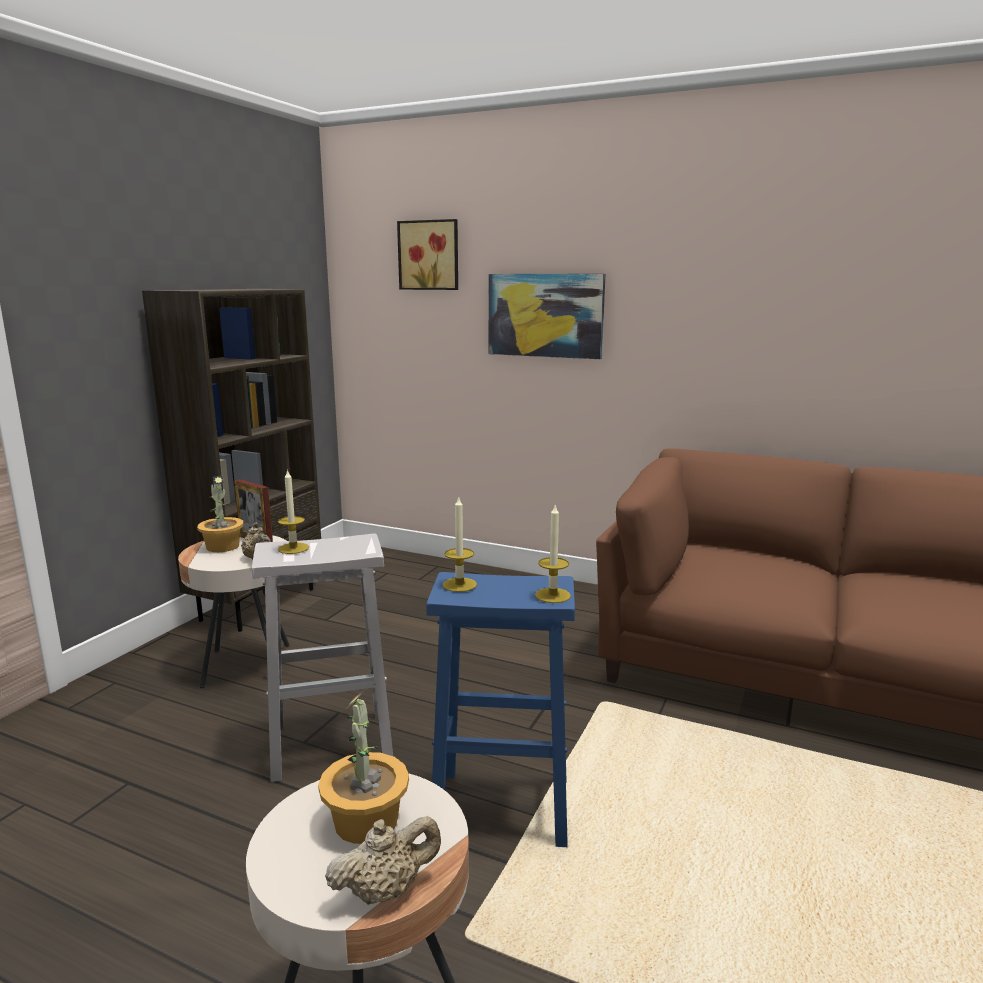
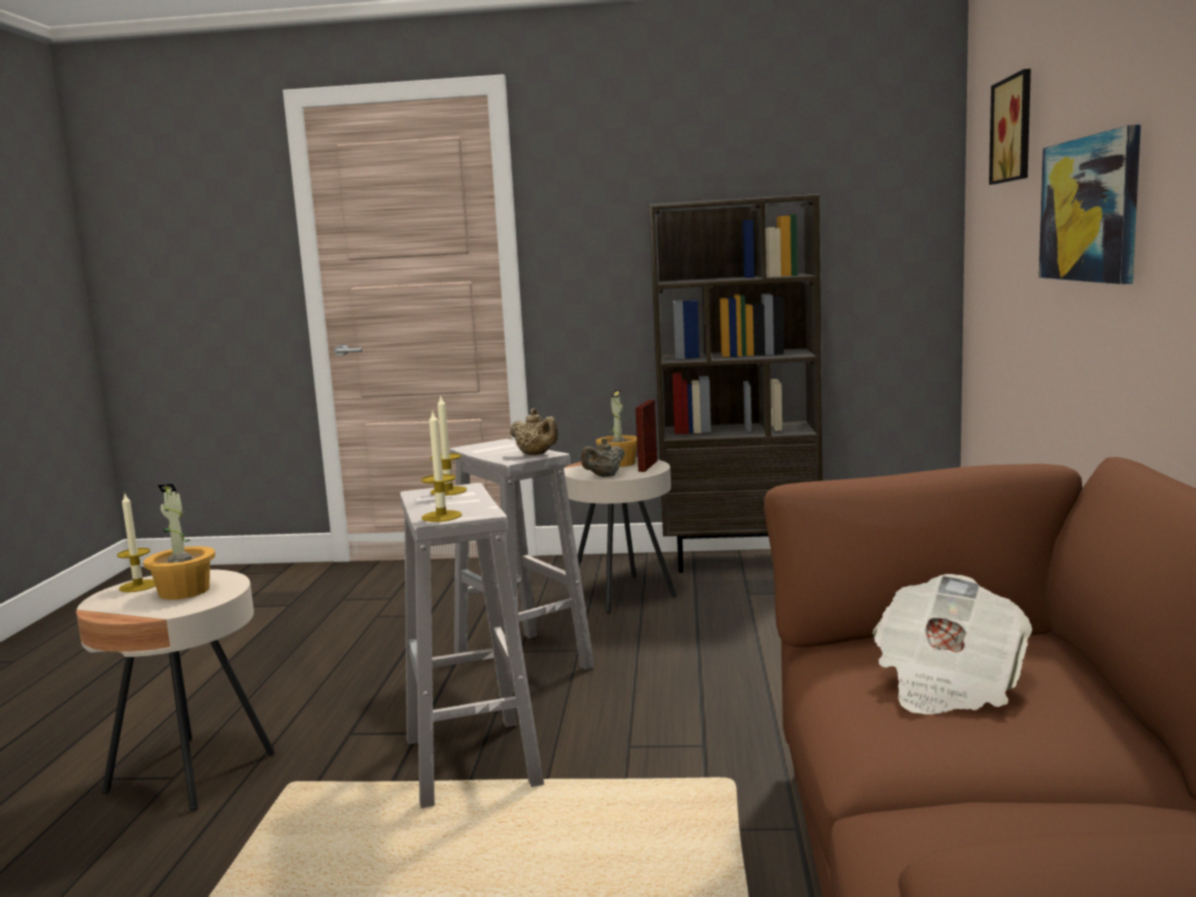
camera: 70 degrees right, 5 degrees down
candle [278,469,309,554] -> candle moved to [117,494,155,592]
beige teapot [325,816,441,905] -> beige teapot moved to [510,408,559,455]
blue stool [426,572,575,847] -> white stool [400,483,544,808]
none -> newspaper [873,574,1033,714]

